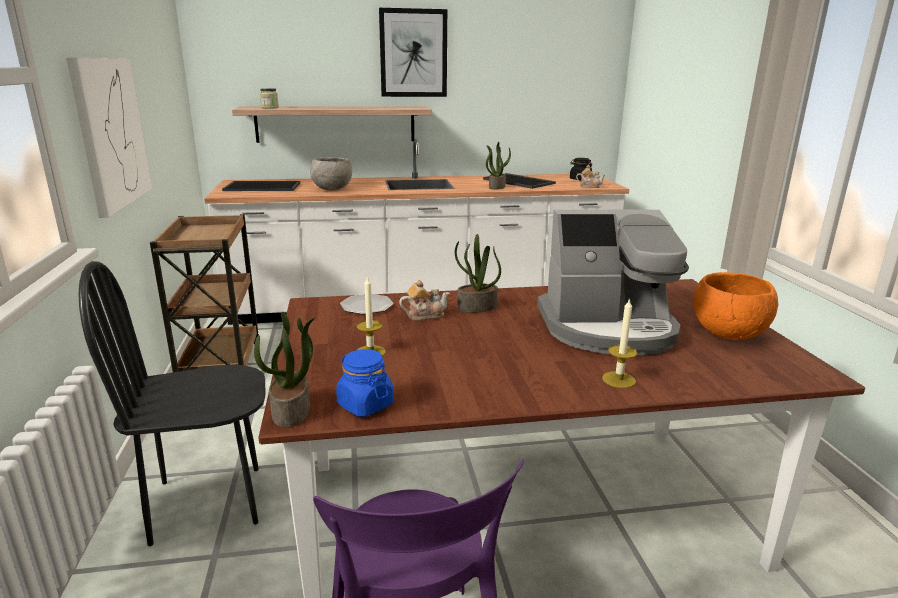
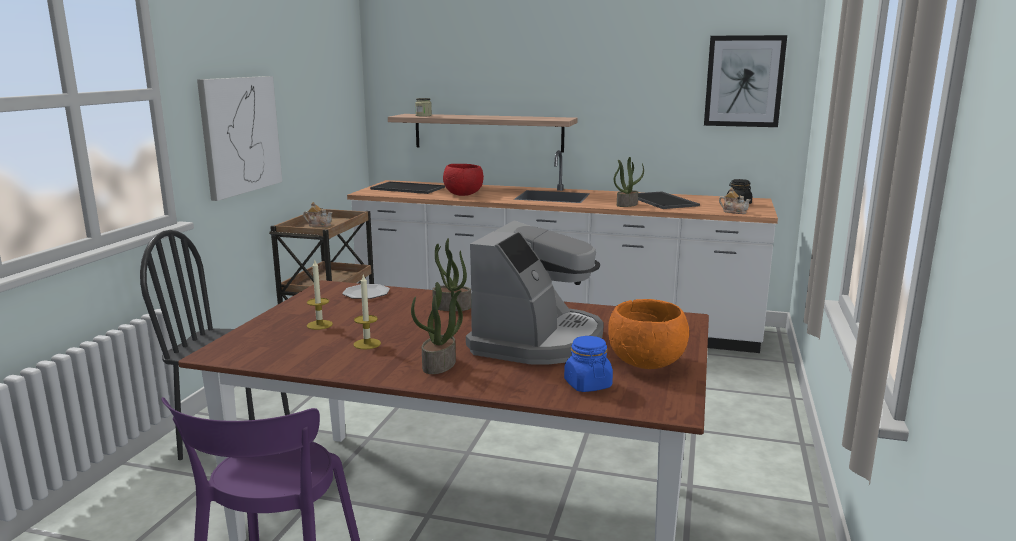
camera: 25 degrees right, 5 degrees down
potted plant [254,312,315,427] -> potted plant moved to [411,282,463,374]
grey bowl [310,157,352,190] -> red bowl [443,164,484,196]
blue jar [336,349,393,417] -> blue jar moved to [564,336,613,392]
picture [379,8,447,97] -> picture moved to [704,35,787,127]
teapot [399,280,450,321] -> teapot moved to [303,202,333,227]
coffee machine [537,210,689,355] -> coffee machine turned 90 degrees counterclockwise [466,220,604,365]
candle [602,298,637,388] -> candle moved to [353,275,381,349]

